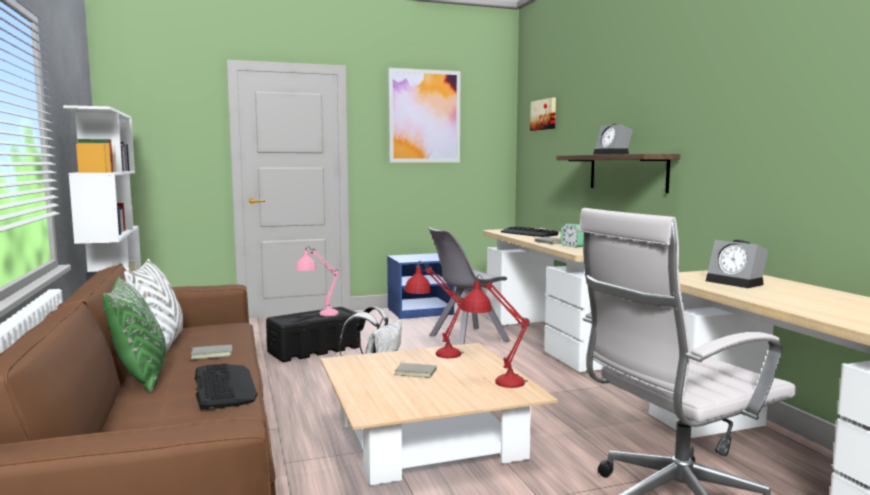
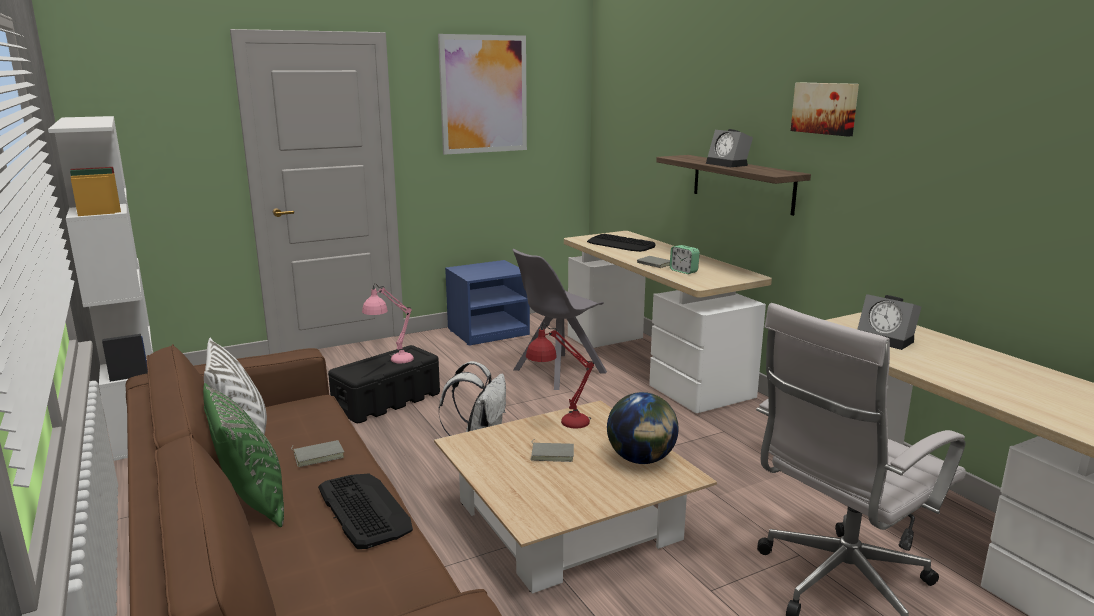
camera: 10 degrees left, 10 degrees up
red table lamp [461,275,529,388] -> globe [607,392,679,464]
picture [530,97,556,131] -> picture moved to [791,82,859,137]

